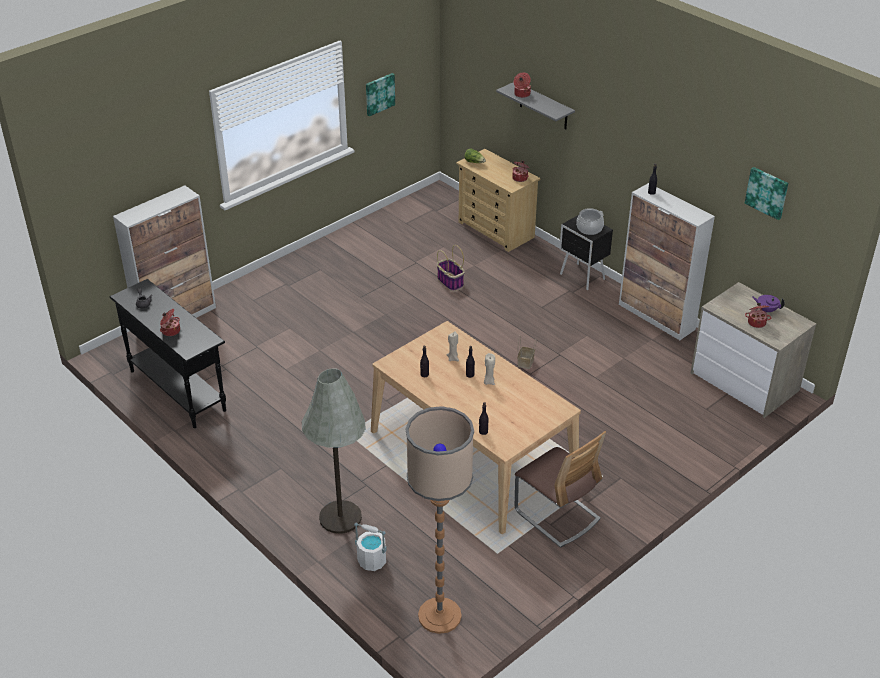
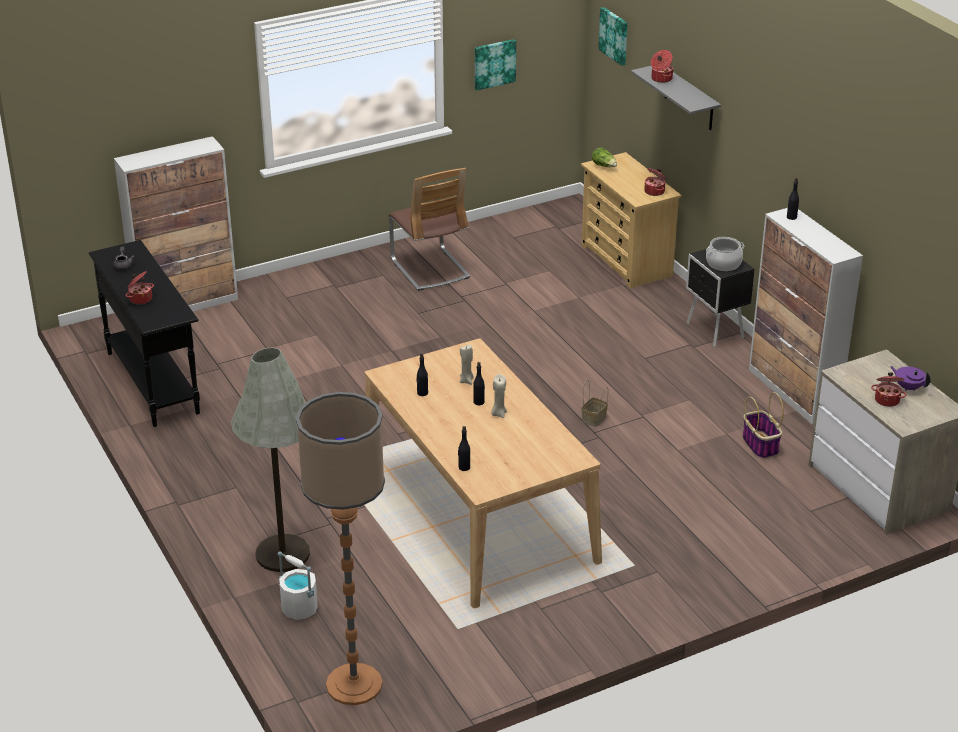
camera: 15 degrees right, 5 degrees down
basket [437,245,465,291] -> basket moved to [742,392,784,459]
chair [515,431,606,548] -> chair moved to [388,168,470,291]
picture [745,167,788,220] -> picture moved to [598,7,628,66]

